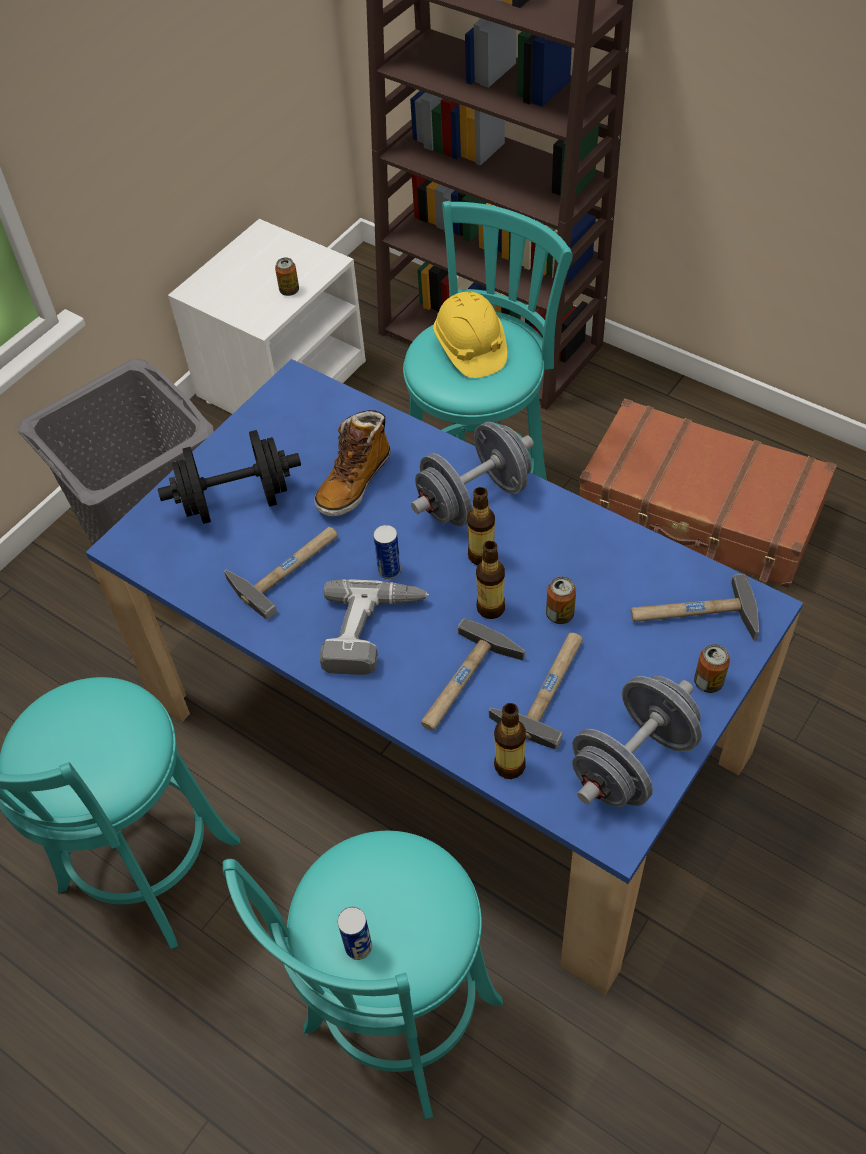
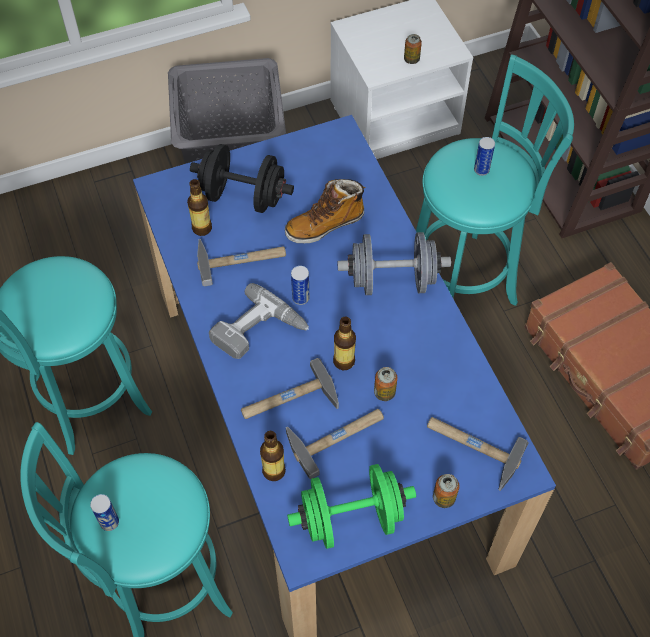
camera: 30 degrees right, 5 degrees up
yellow hard hat [433,292,507,378] -> can [474,137,495,176]
bottle [467,487,495,565] -> bottle moved to [187,179,212,236]
grey dumbbell [572,676,702,807] -> green dumbbell [287,464,416,549]

